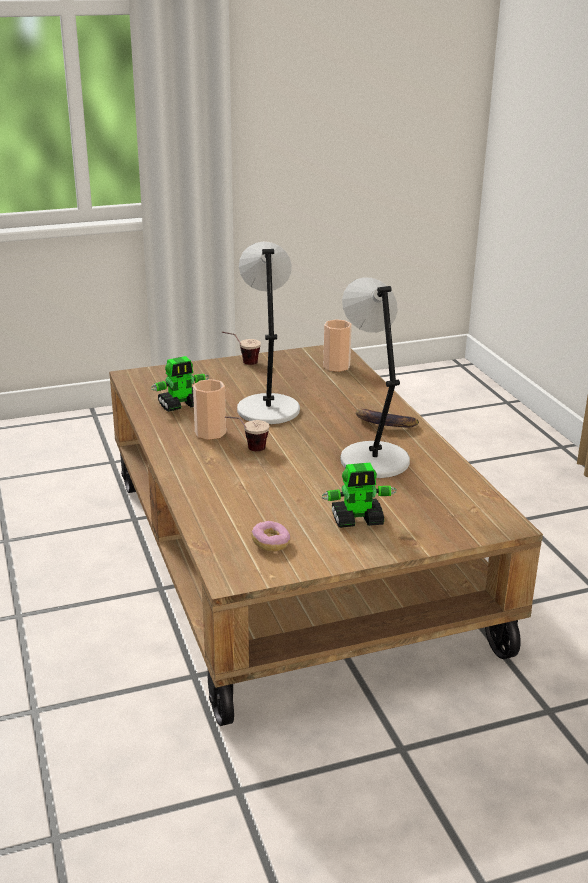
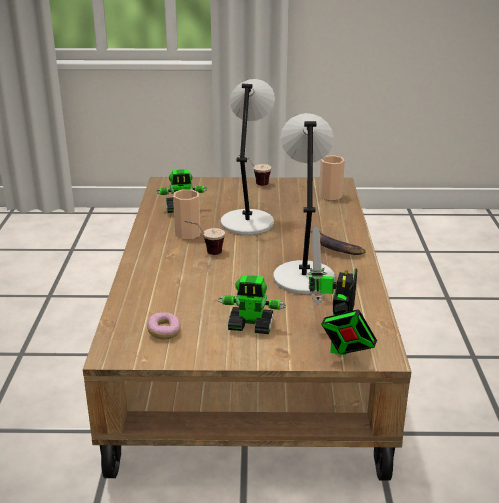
camera: 20 degrees right, 0 degrees up
none -> toy robot [307,225,377,355]

